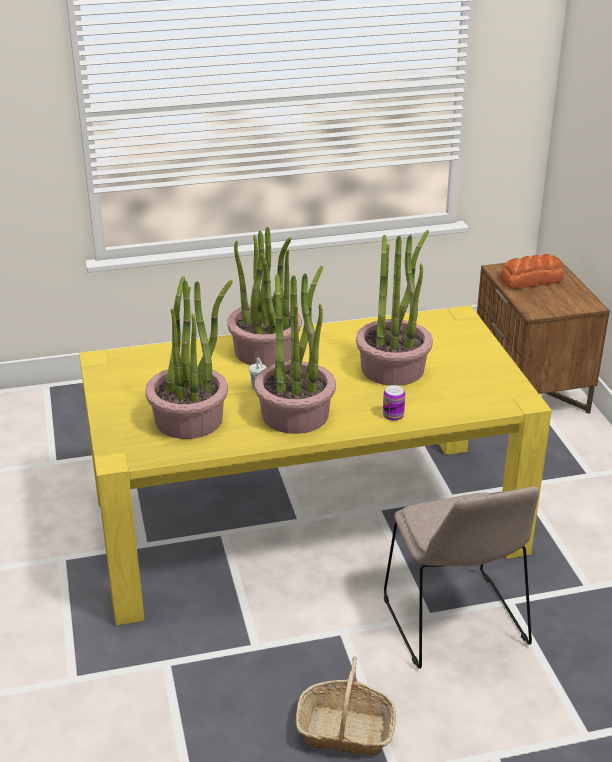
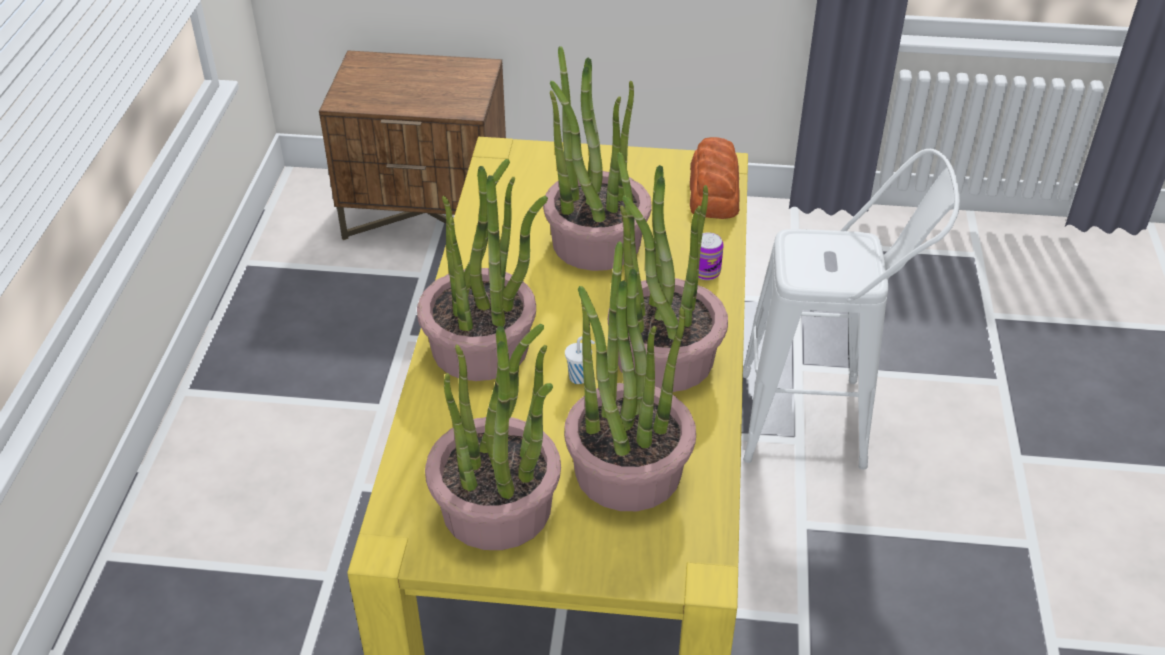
camera: 70 degrees left, 10 degrees up
basket [296,656,396,756] -> none
beige chair [384,486,539,669] -> white stool [743,149,960,470]
bread [500,254,564,289] -> bread moved to [690,137,740,219]
none -> potted plant [425,323,561,550]

